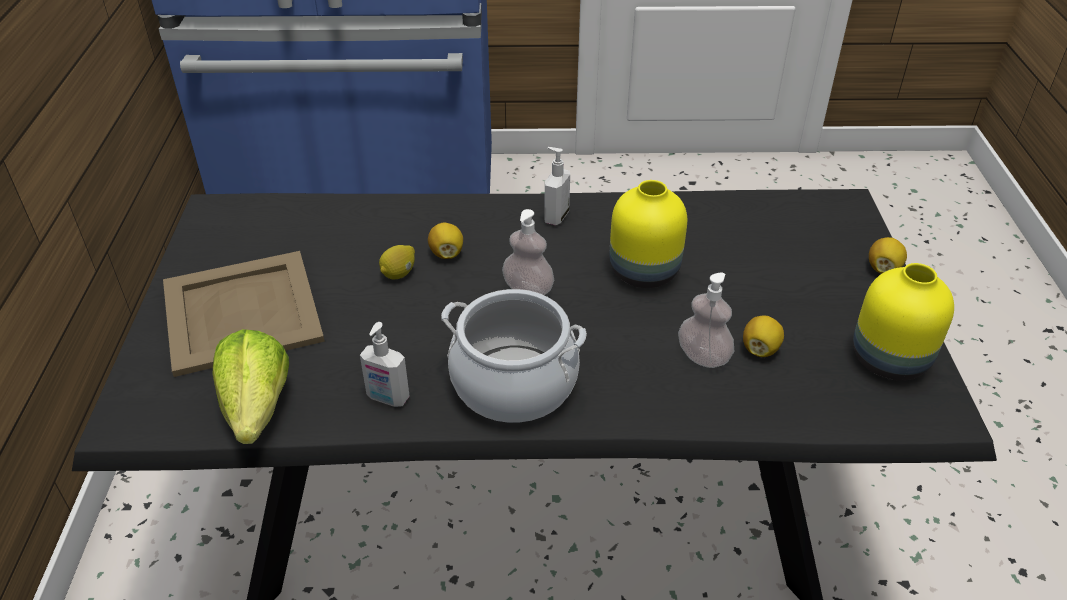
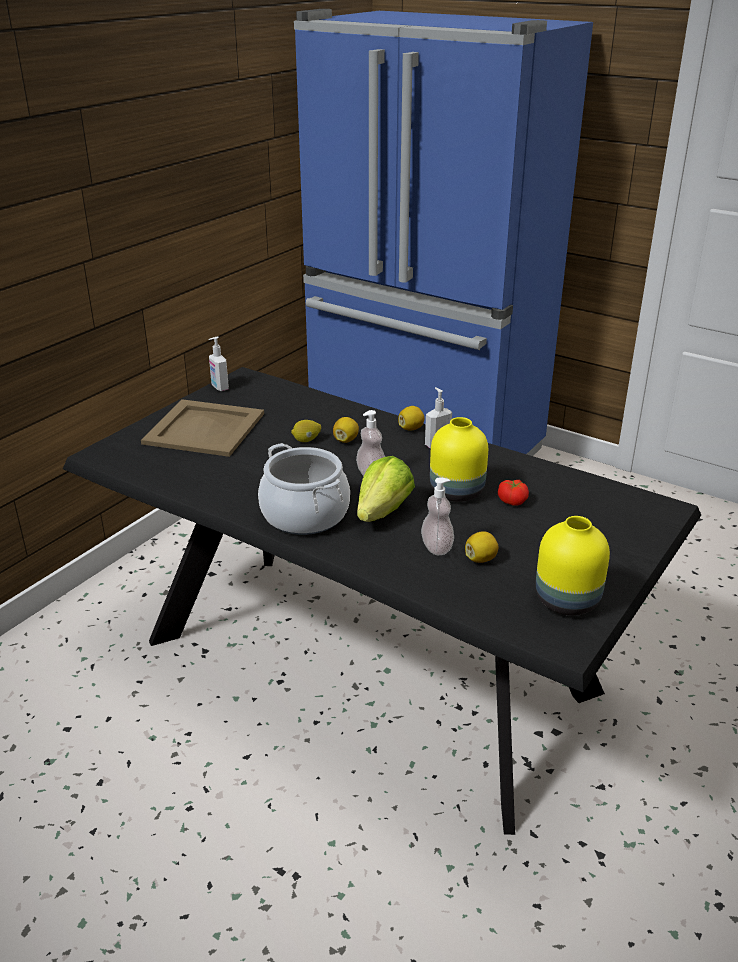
camera: 35 degrees right, 10 degrees down
lettuce [213,329,289,444] -> lettuce moved to [357,456,415,522]
soap dispenser [360,322,410,407] -> soap dispenser moved to [208,337,229,391]
lemon [869,237,907,274] -> lemon moved to [398,406,424,430]
none -> tomato [498,480,529,506]

